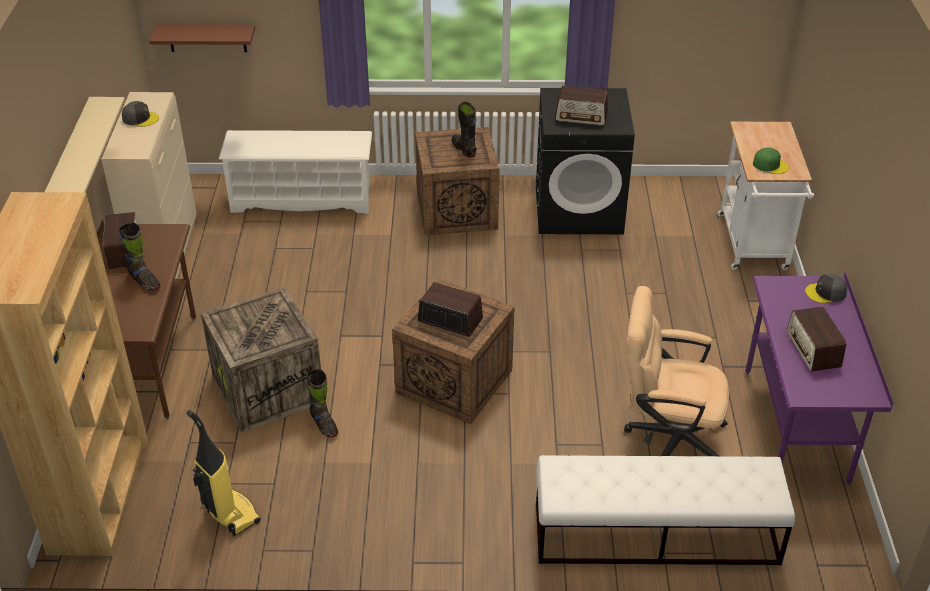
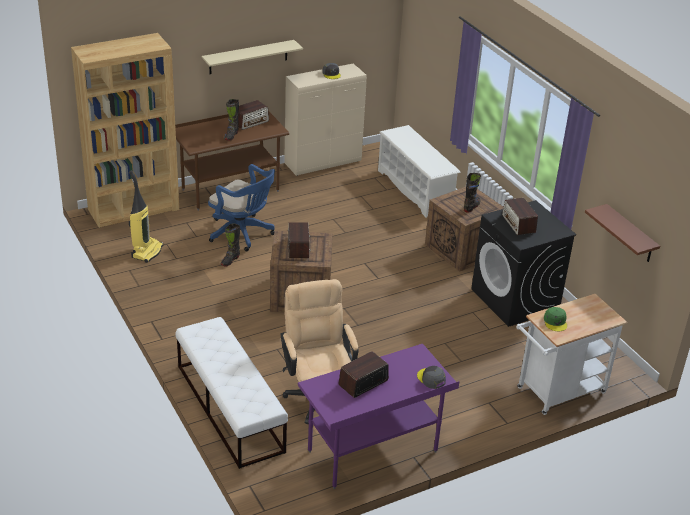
camera: 60 degrees right, 5 degrees down
brown shelf [149,24,255,52] -> brown shelf moved to [585,204,660,262]
crate [201,286,321,432] -> blue office chair [208,164,275,251]

